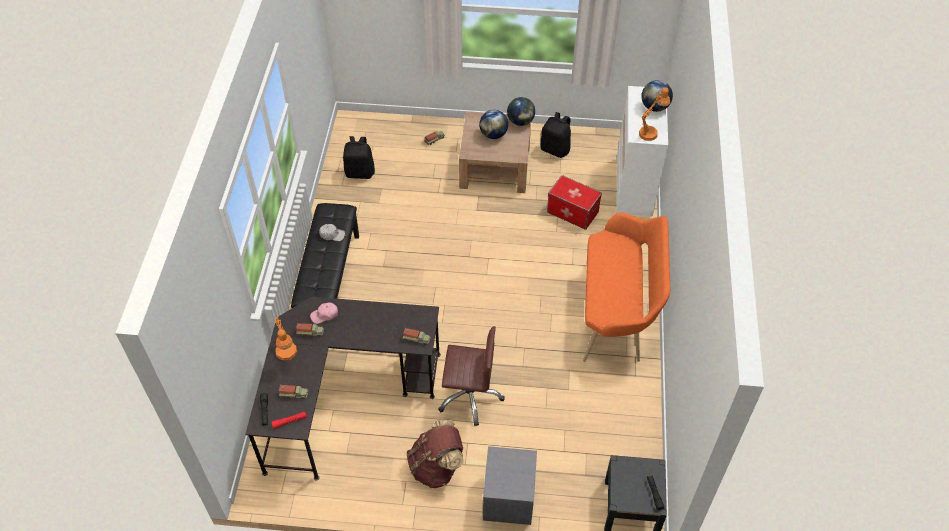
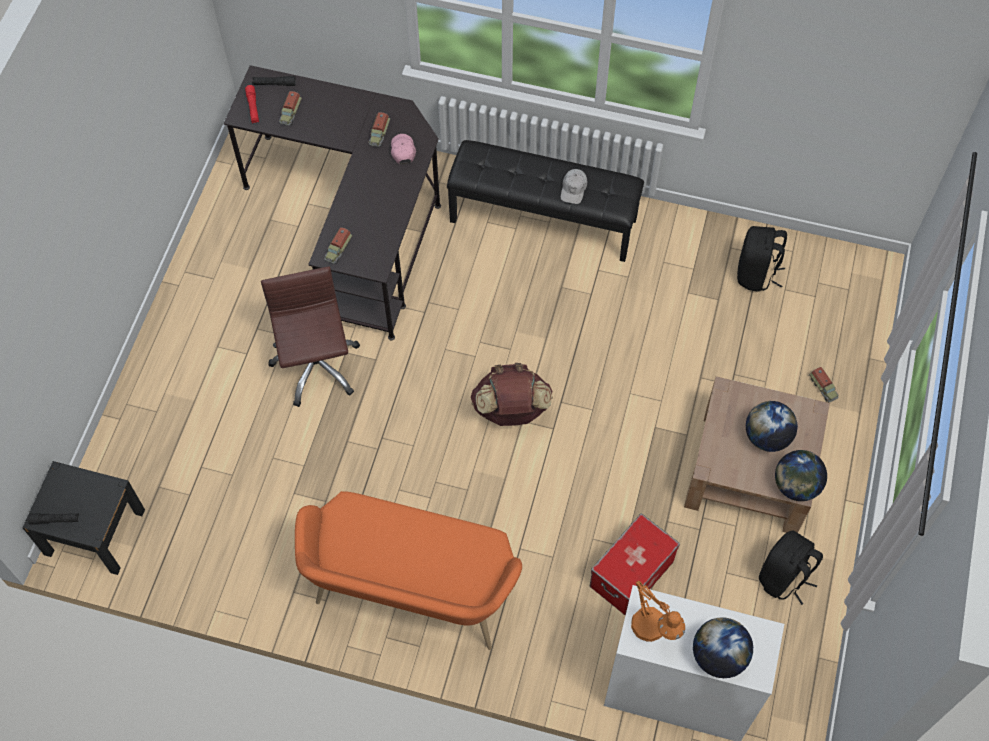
camera: 100 degrees right, 10 degrees up
orange table lamp [275,317,297,361] -> none
brown backpack [407,419,464,488] -> brown backpack moved to [471,363,553,426]
brown office chair [438,326,505,426] -> brown office chair turned 150 degrees clockwise [261,267,360,407]
grey nightstand [483,446,537,525] -> none

